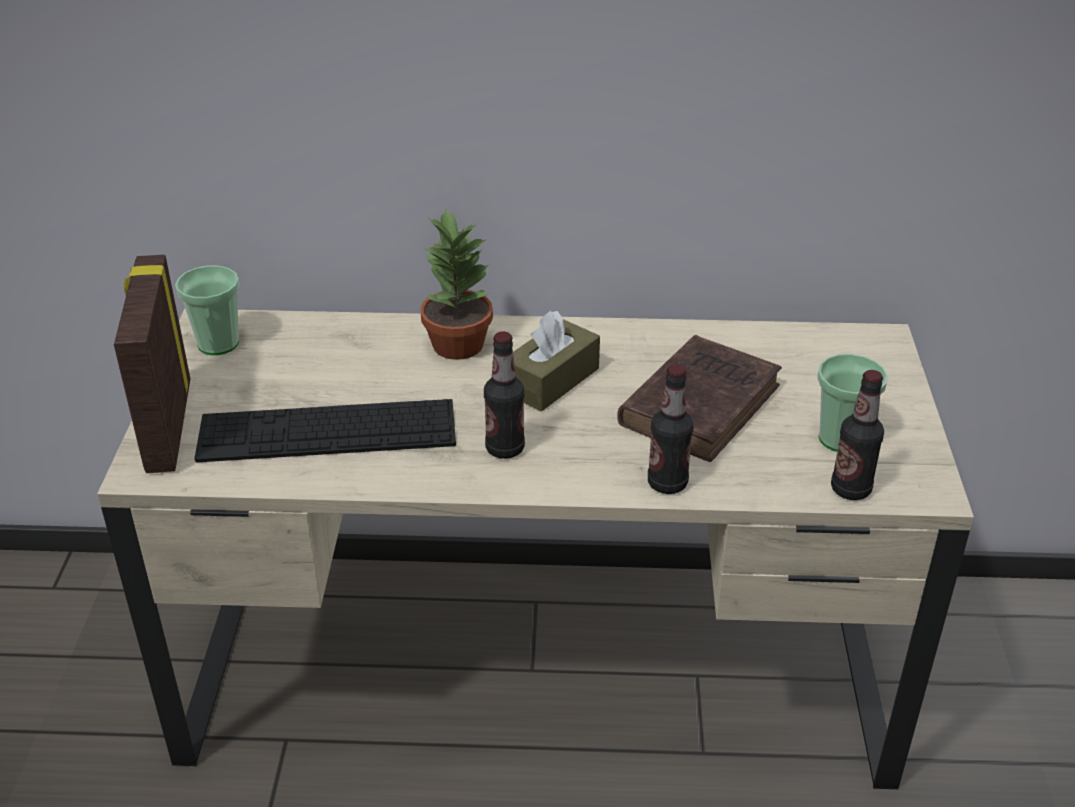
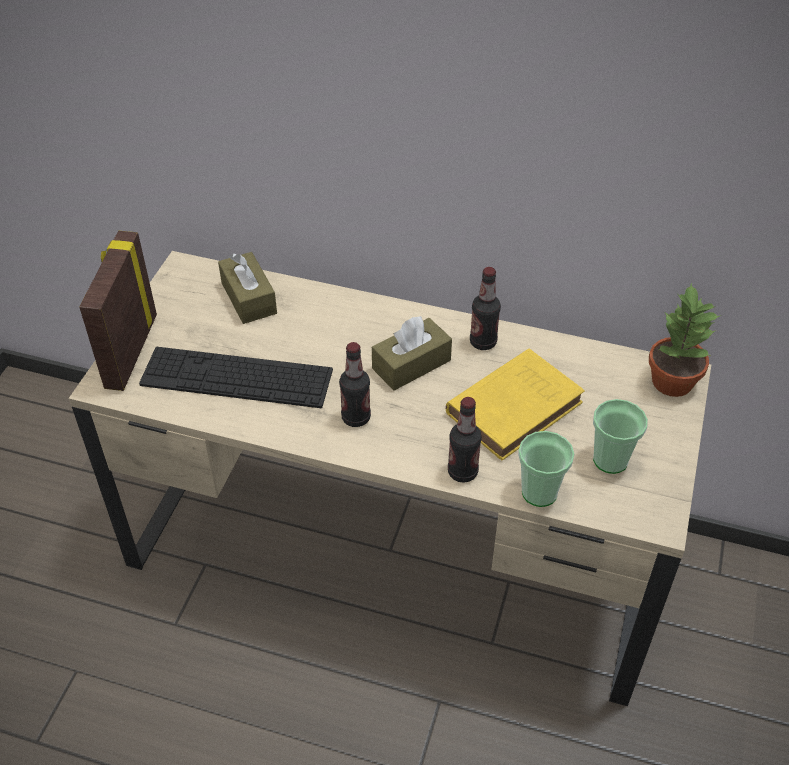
camera: 15 degrees right, 10 degrees up
cup [175,266,240,355] -> cup moved to [518,431,574,507]
potted plant [420,208,493,360] -> potted plant moved to [649,283,719,397]
brown book [617,335,782,462] -> yellow book [446,349,585,461]
bottle [831,370,884,500] -> bottle moved to [470,267,501,350]
none -> brown tissue box [218,252,277,324]

